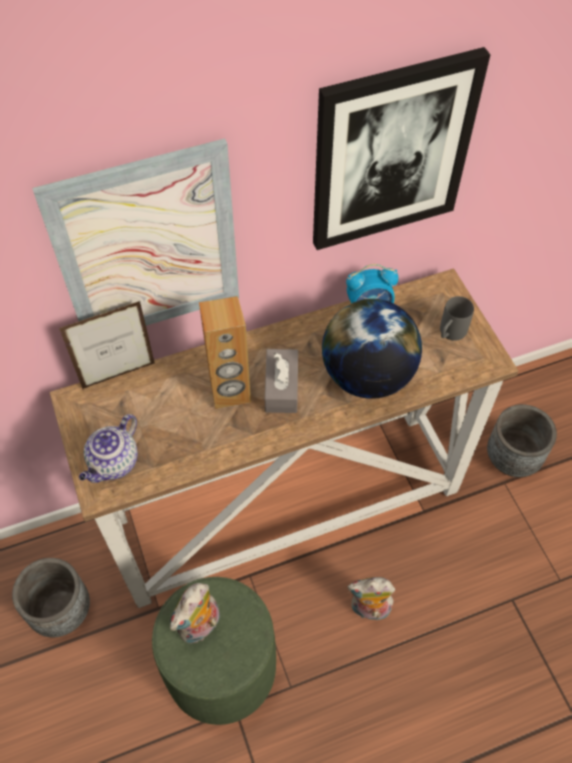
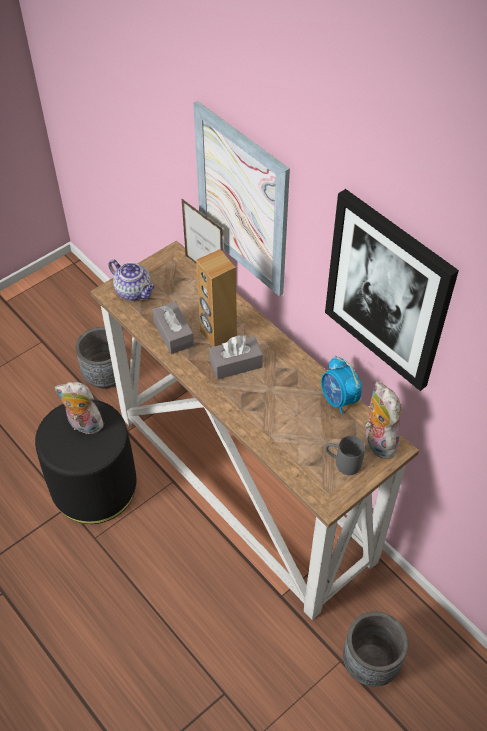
camera: 70 degrees right, 5 degrees down
teapot [79,414,138,483] -> teapot turned 150 degrees counterclockwise [108,260,155,301]
green ottoman [152,577,276,725] -> black ottoman [35,399,136,524]
globe [322,299,422,399] -> none
plush toy [348,577,395,621] -> plush toy moved to [365,381,401,459]
none -> grey tissue box [152,301,194,354]

